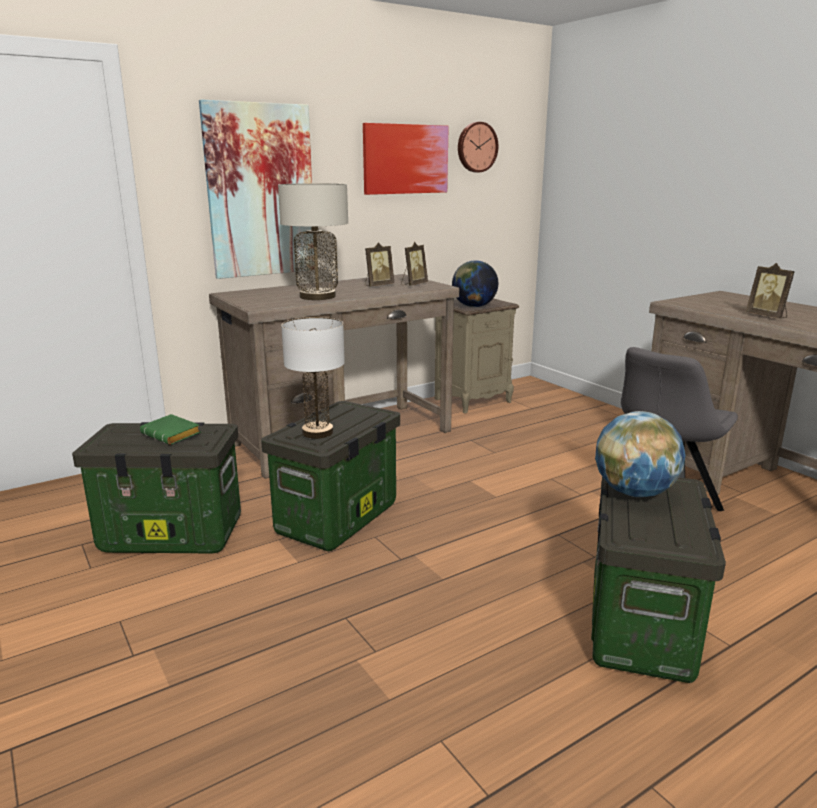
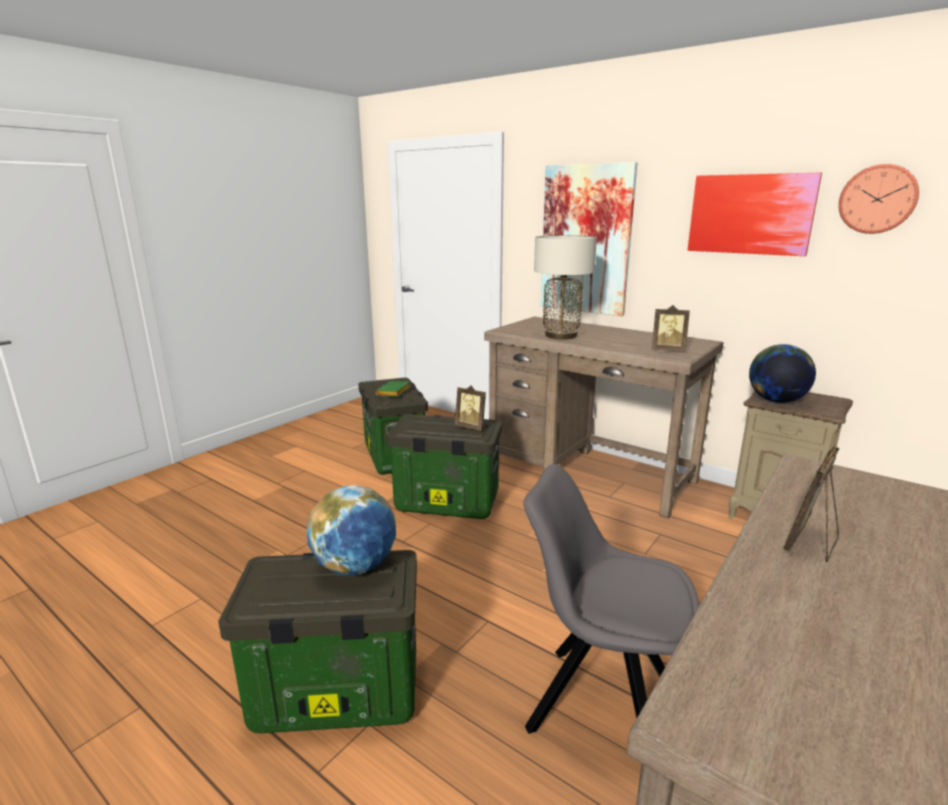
camera: 70 degrees right, 0 degrees up
table lamp [281,317,345,439] -> none
picture frame [365,243,394,286] -> picture frame moved to [455,385,486,431]

